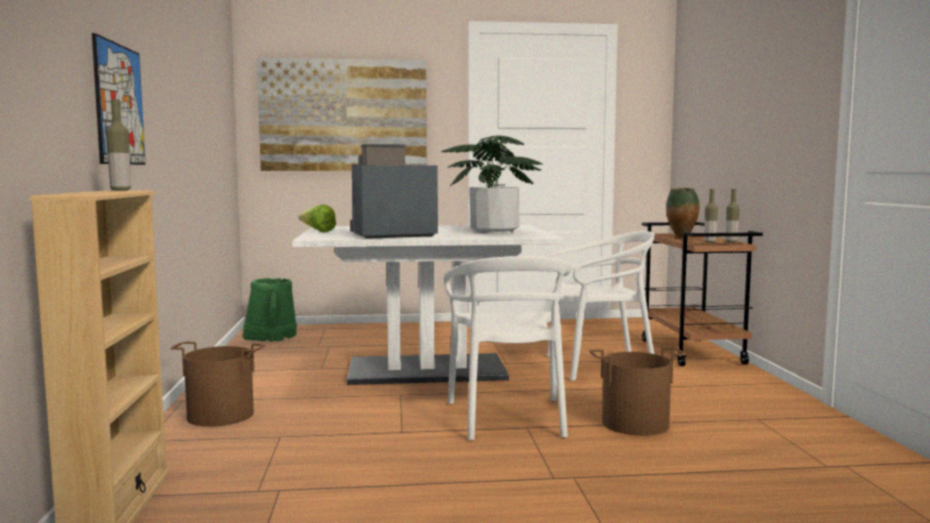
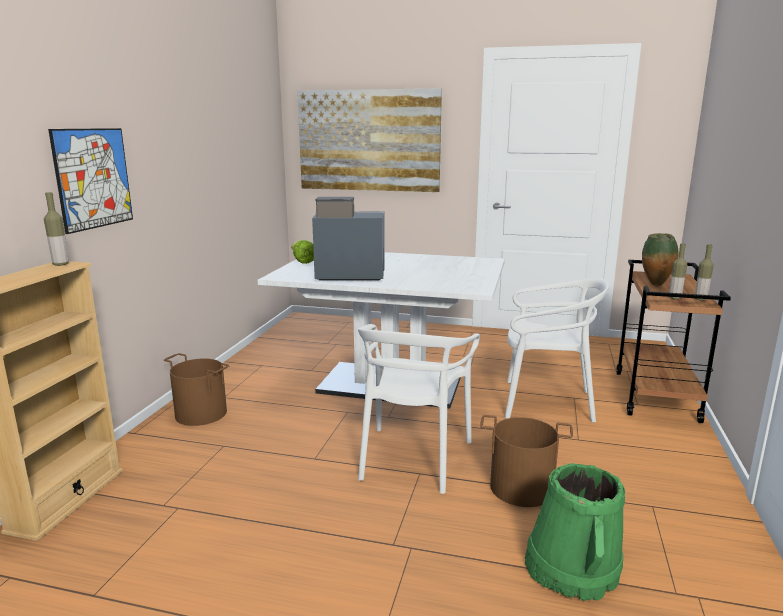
camera: 20 degrees right, 10 degrees up
green bucket [242,278,297,342] -> green bucket moved to [525,463,625,601]
potted plant [441,136,544,234] -> none

